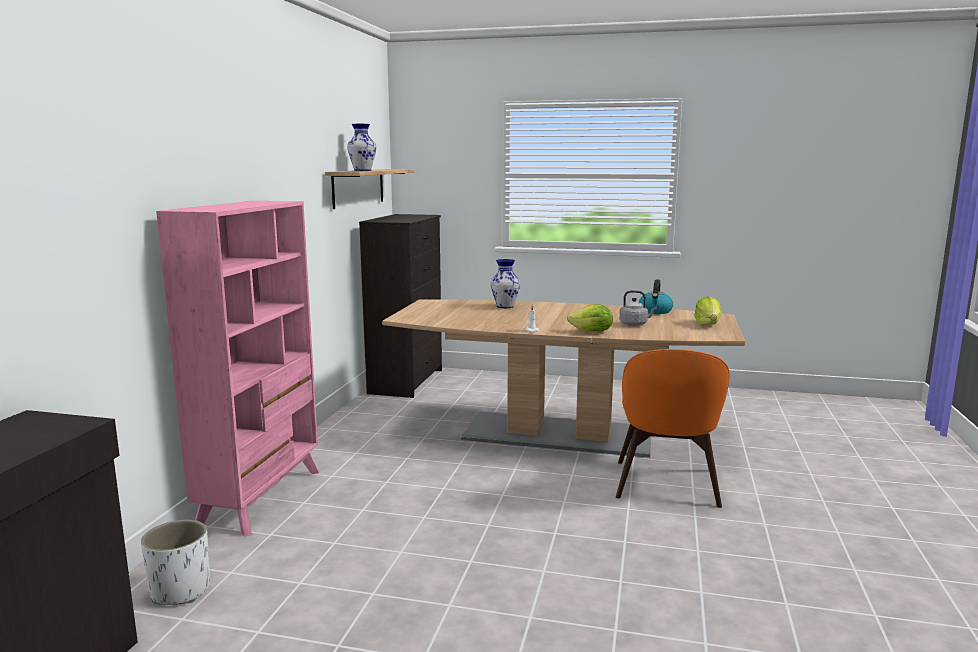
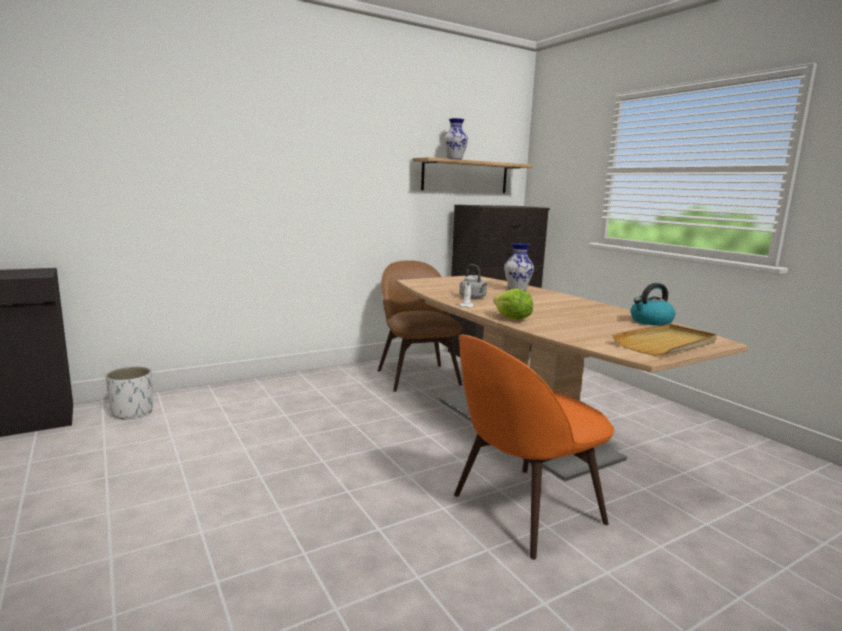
camera: 45 degrees right, 0 degrees up
pink bookcase [156,201,319,536] -> none
grey kettle [619,290,657,326] -> grey kettle moved to [459,264,487,299]
lettuce [694,297,722,325] -> beige tray [612,324,717,356]
none -> brown chair [378,260,462,392]

